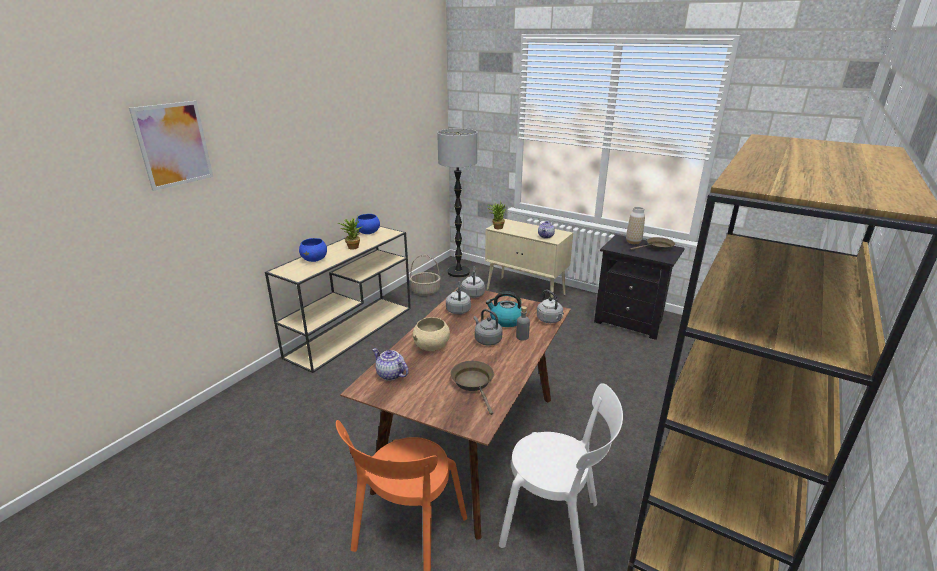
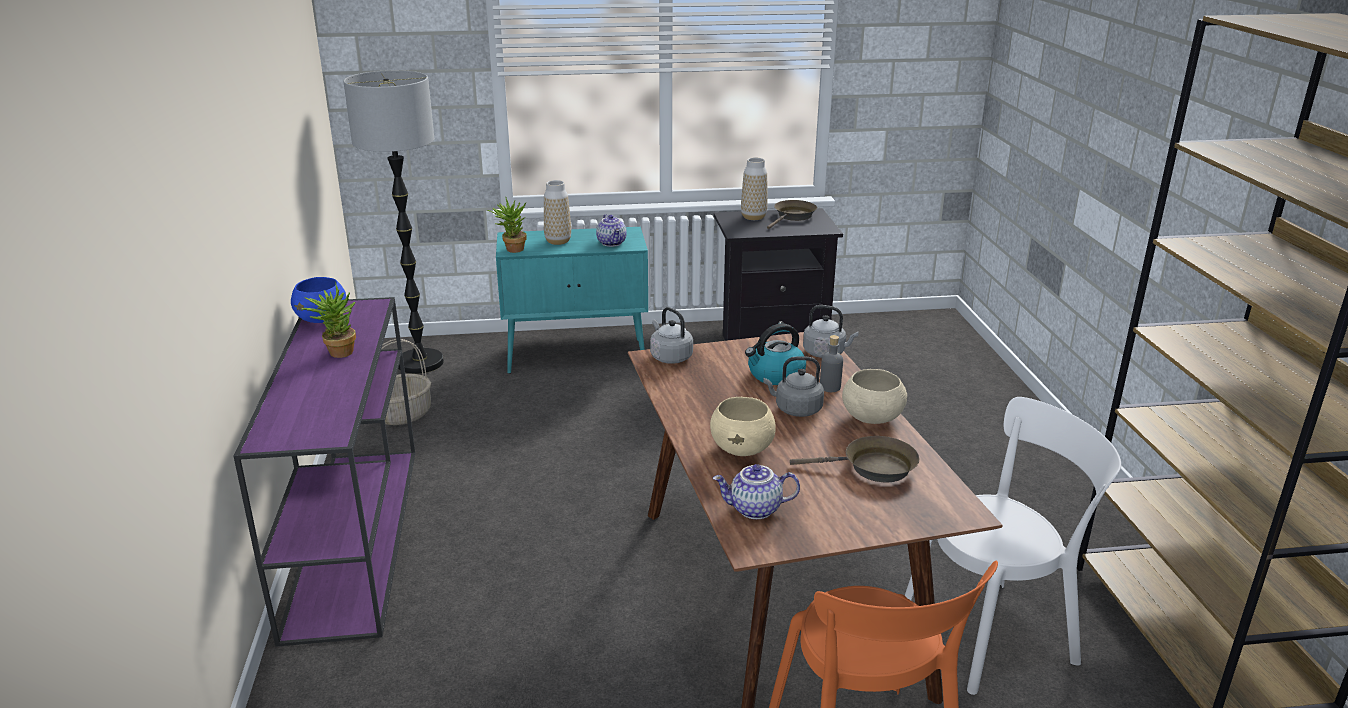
camera: 40 degrees left, 0 degrees up
picture [129,101,213,191] -> none
beige console table [265,226,411,373] -> purple console table [234,297,415,647]
blue bowl [299,238,327,262] -> none
grey kettle [446,281,471,314] -> none
brown frying pan [450,361,494,415] -> brown frying pan turned 150 degrees clockwise [790,436,919,482]
beige cabinet [485,219,573,298] -> turquoise cabinet [496,227,648,374]
none -> vase [544,180,571,245]
none -> beige bowl [842,369,907,424]

